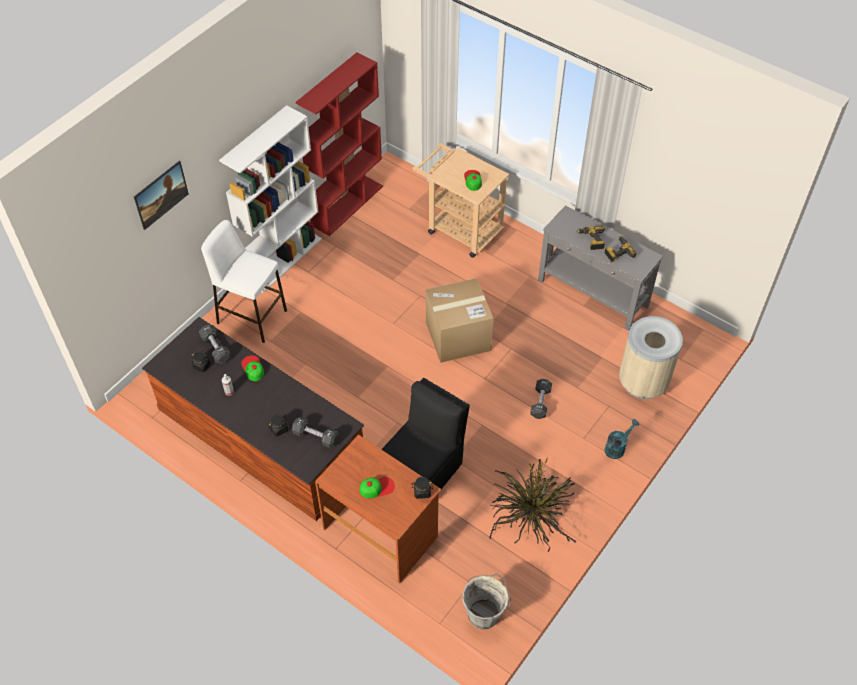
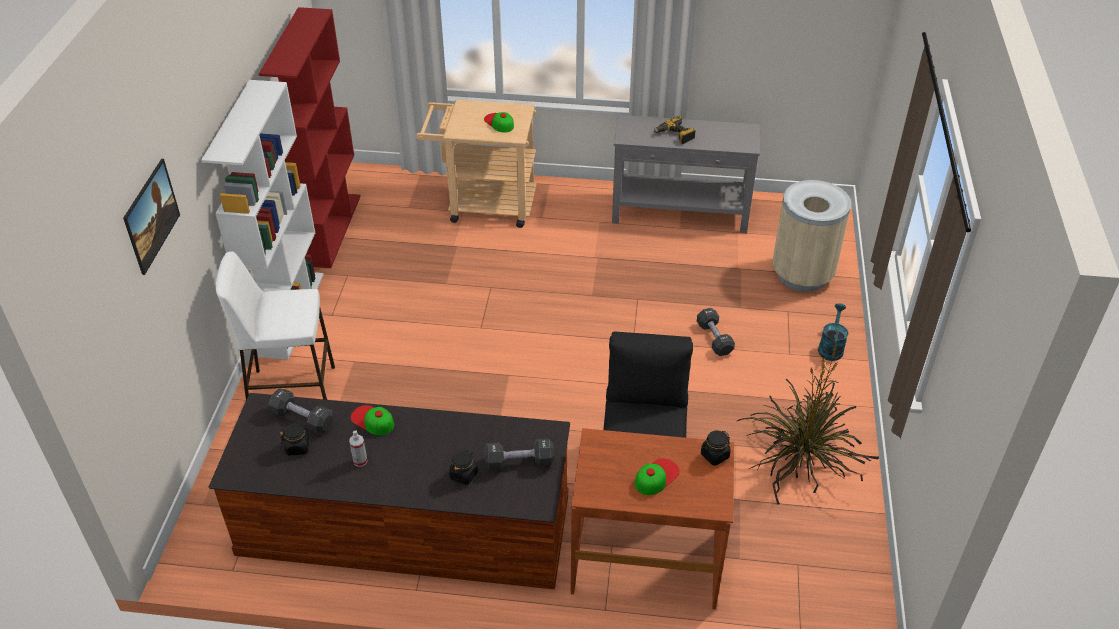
camera: 30 degrees left, 10 degrees down
cardboard box [426,278,494,363] -> none
grey bucket [463,574,511,630] -> none
power drill [605,236,637,262] -> none

